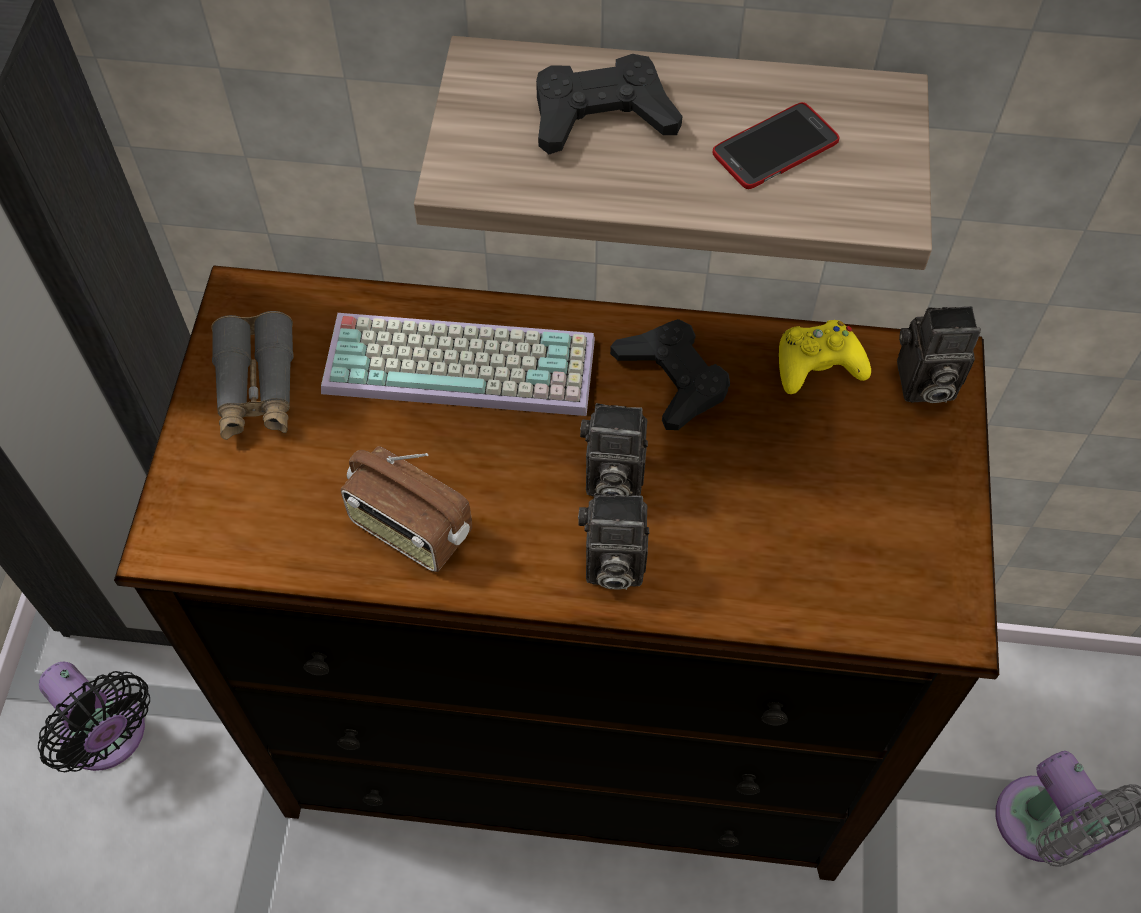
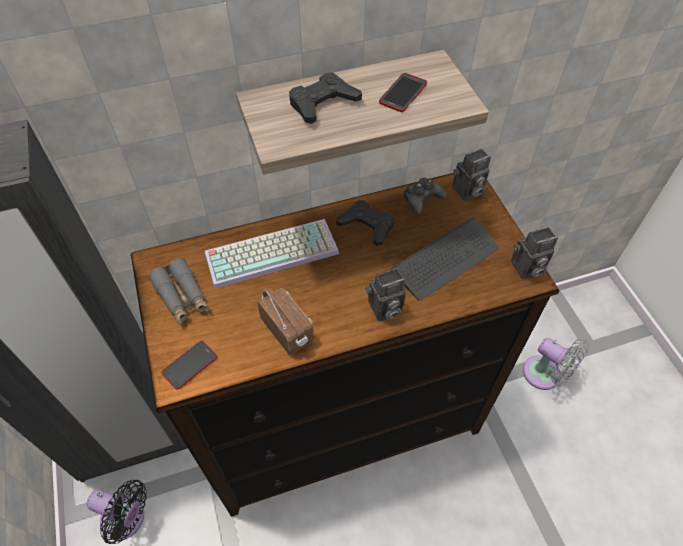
camera: 25 degrees left, 5 degrees down
radio [341,446,472,572] -> radio turned 135 degrees counterclockwise [257,288,314,355]
camera [580,403,648,497] -> camera moved to [511,227,558,279]
yellow game controller [779,320,871,394] -> black game controller [404,177,446,214]
none -> phone [161,341,217,390]
none -> keyboard [391,218,499,301]

